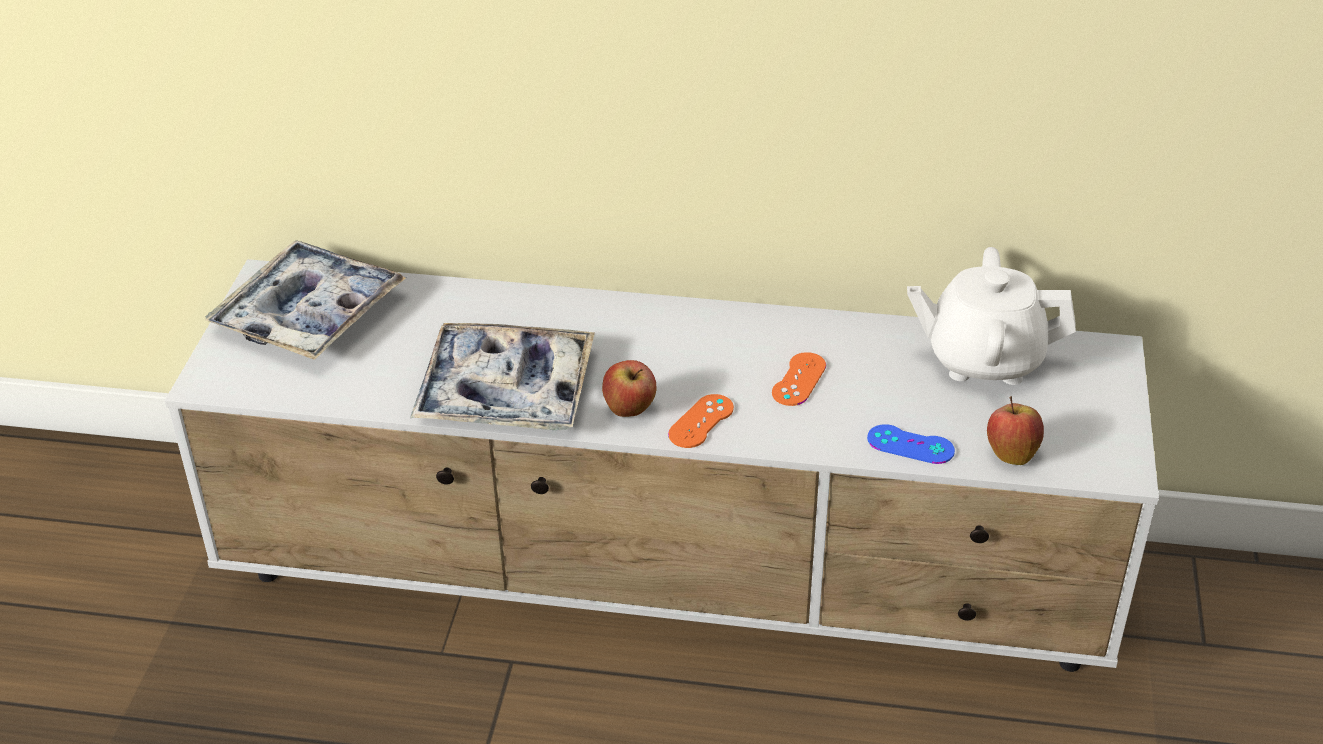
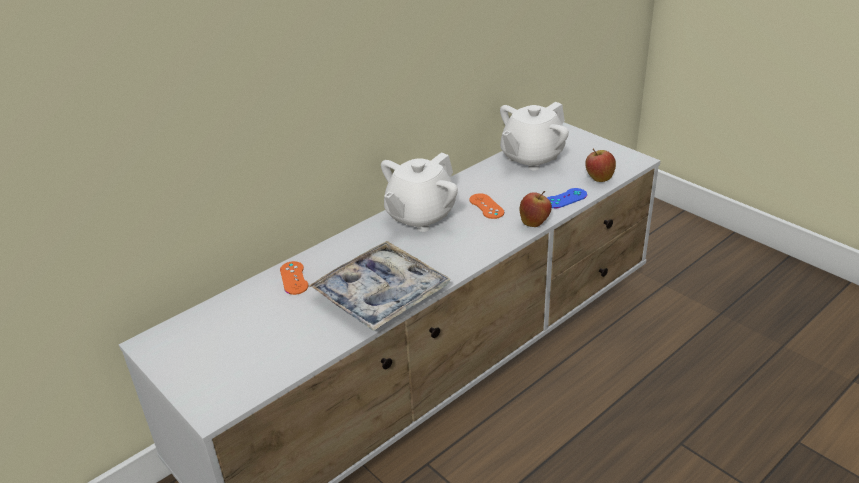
camera: 50 degrees left, 5 degrees down
tray [205,240,406,360] -> none
apple [602,360,657,417] -> apple moved to [519,191,552,227]
orange game controller [668,394,734,448] -> orange game controller moved to [280,261,308,295]
none -> white teapot [381,152,458,232]

